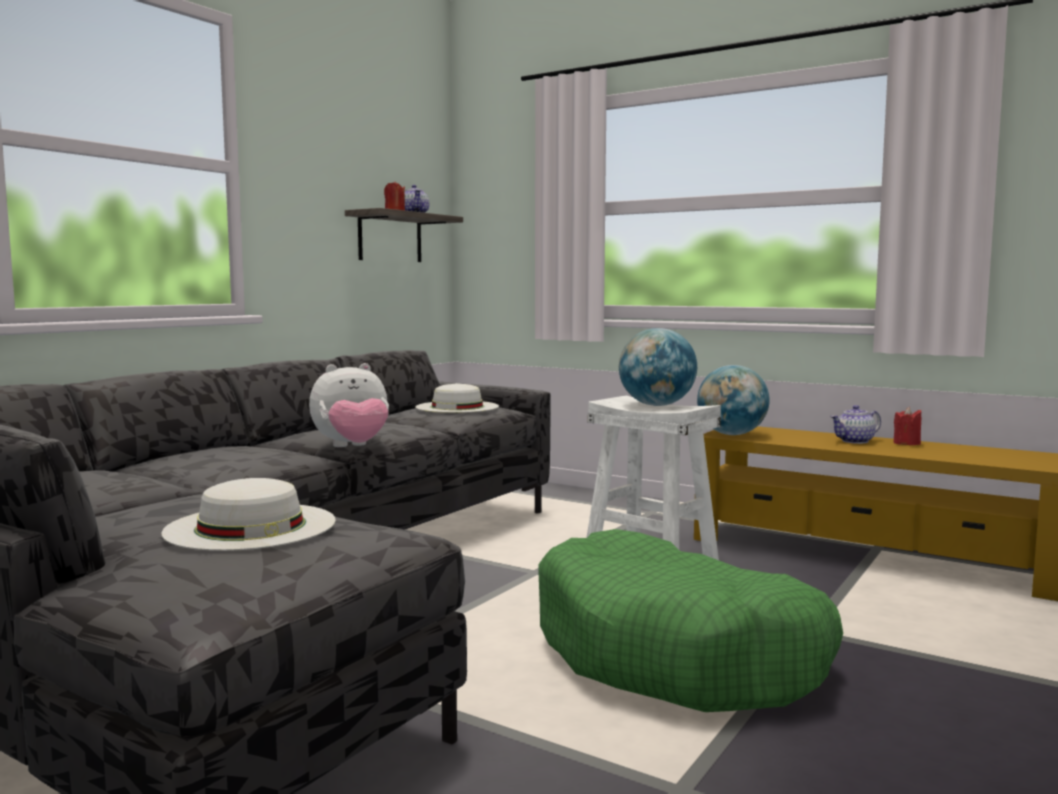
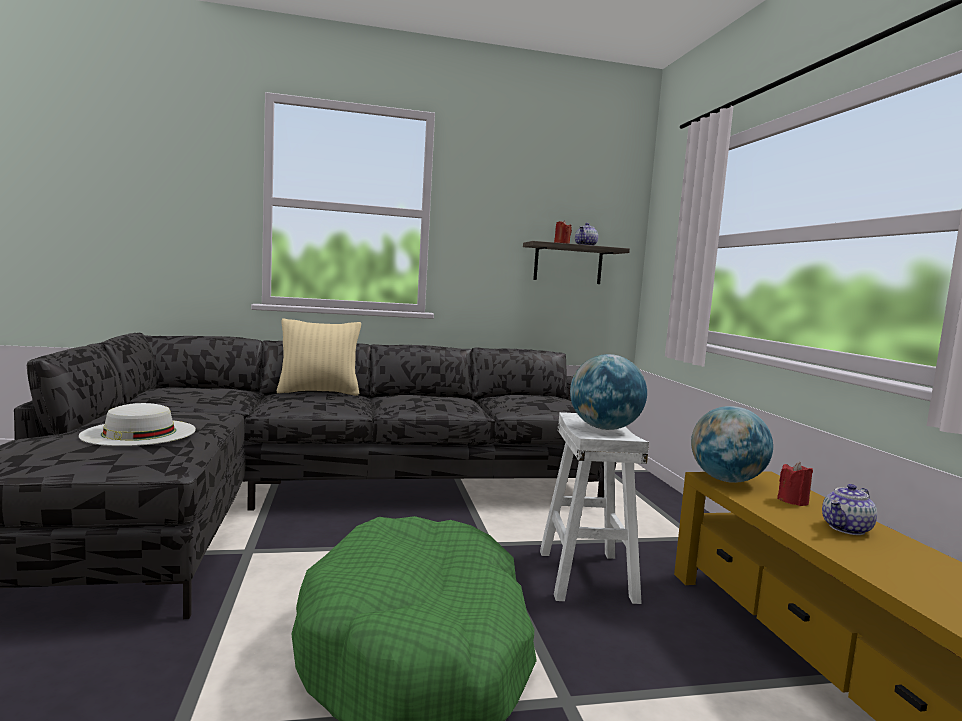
camera: 45 degrees right, 0 degrees up
plush toy [309,363,389,447] -> none
white hat [415,383,499,413] -> none
teapot [830,405,881,444] -> teapot turned 60 degrees counterclockwise [822,484,877,535]
red candle [893,407,921,445] -> red candle moved to [777,462,813,506]
none -> beige pillow [277,319,361,396]

